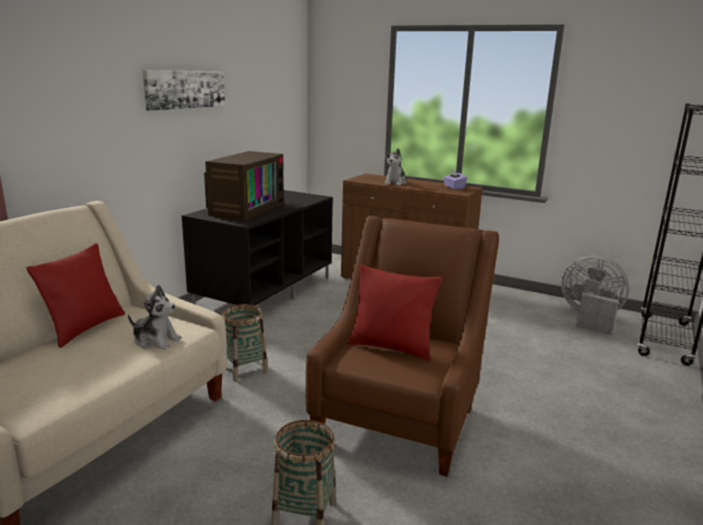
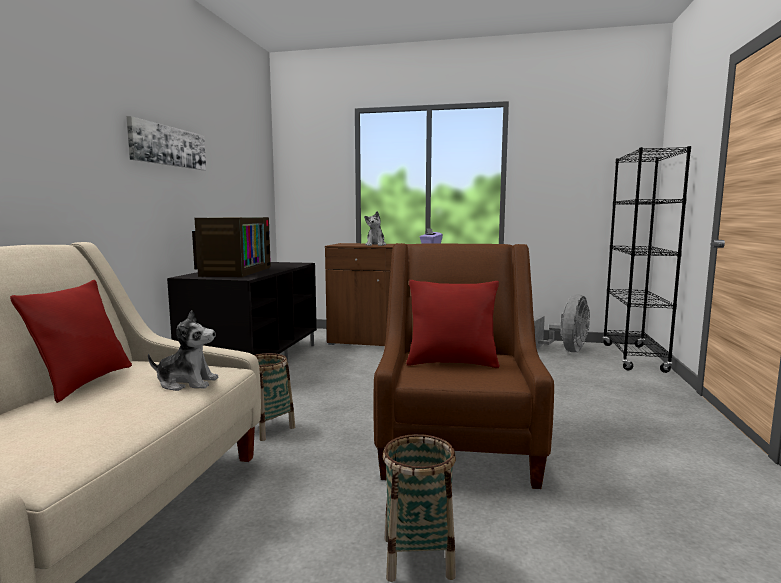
camera: 15 degrees left, 10 degrees down
grey fan [561,255,630,335] -> grey fan turned 105 degrees clockwise [534,294,590,352]

